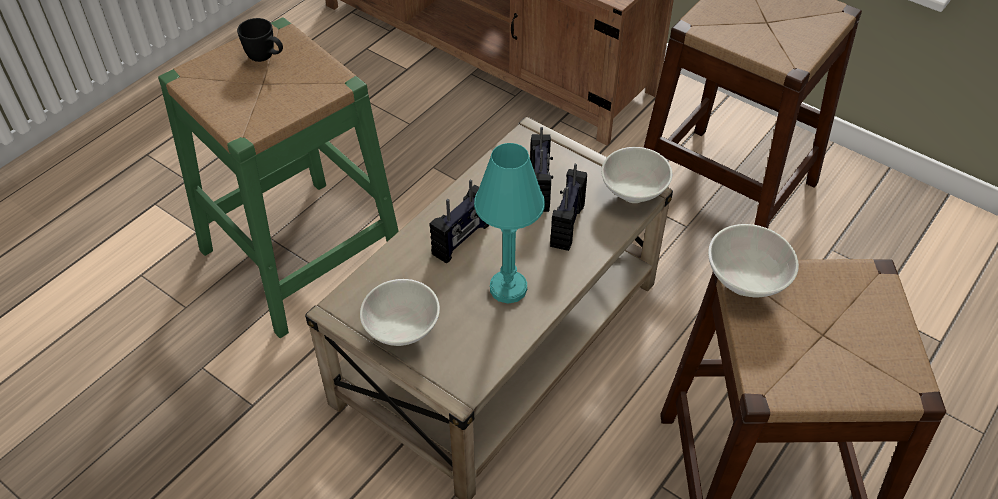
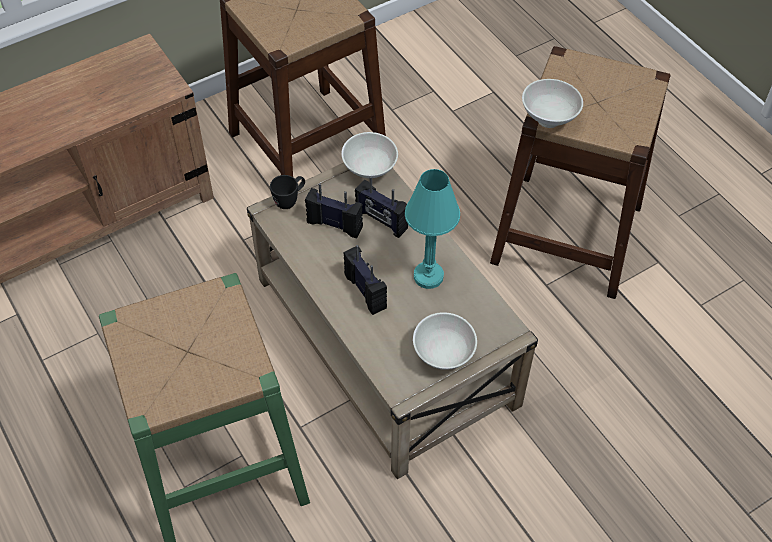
camera: 70 degrees left, 5 degrees up
black mug [237,18,283,62] -> black mug moved to [270,175,305,209]

